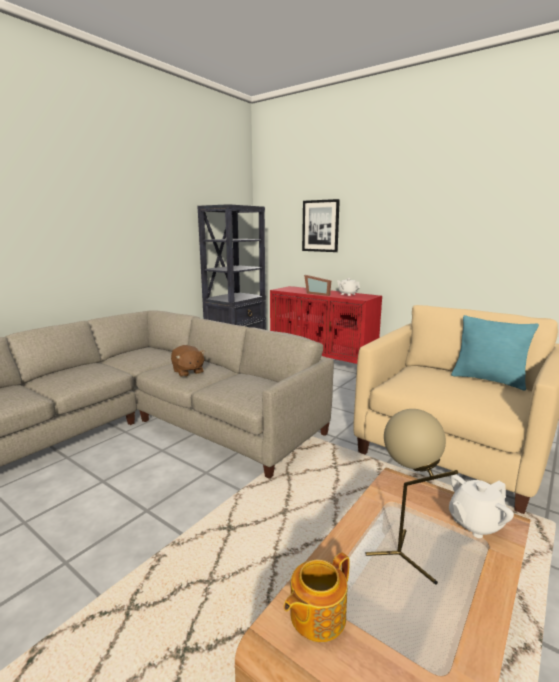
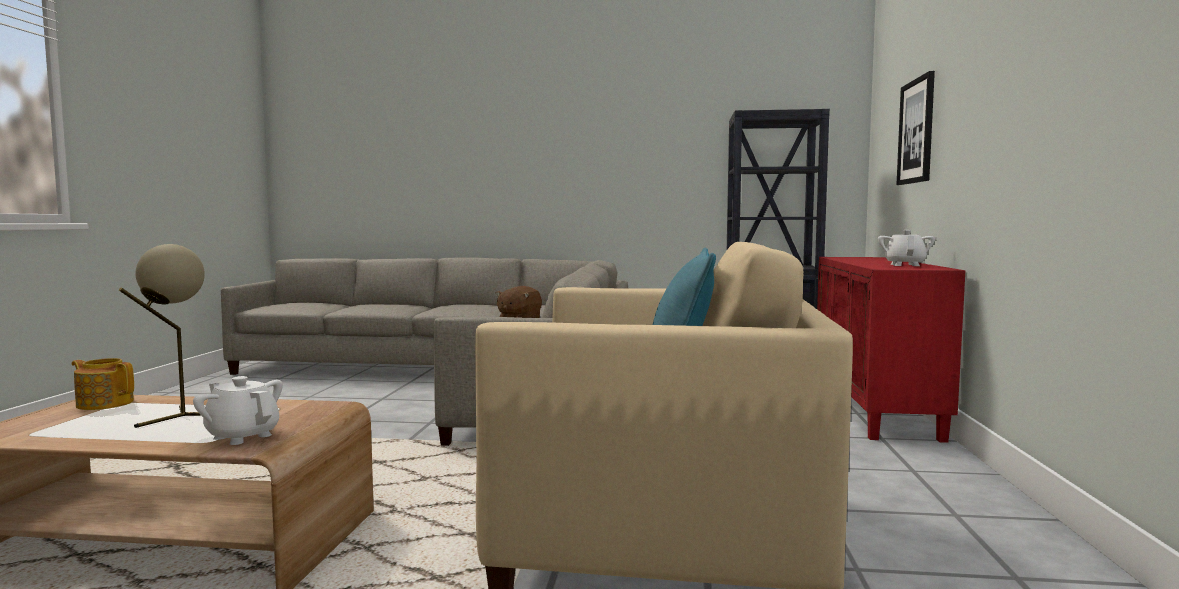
camera: 60 degrees right, 10 degrees down
picture frame [304,275,331,296] -> none

